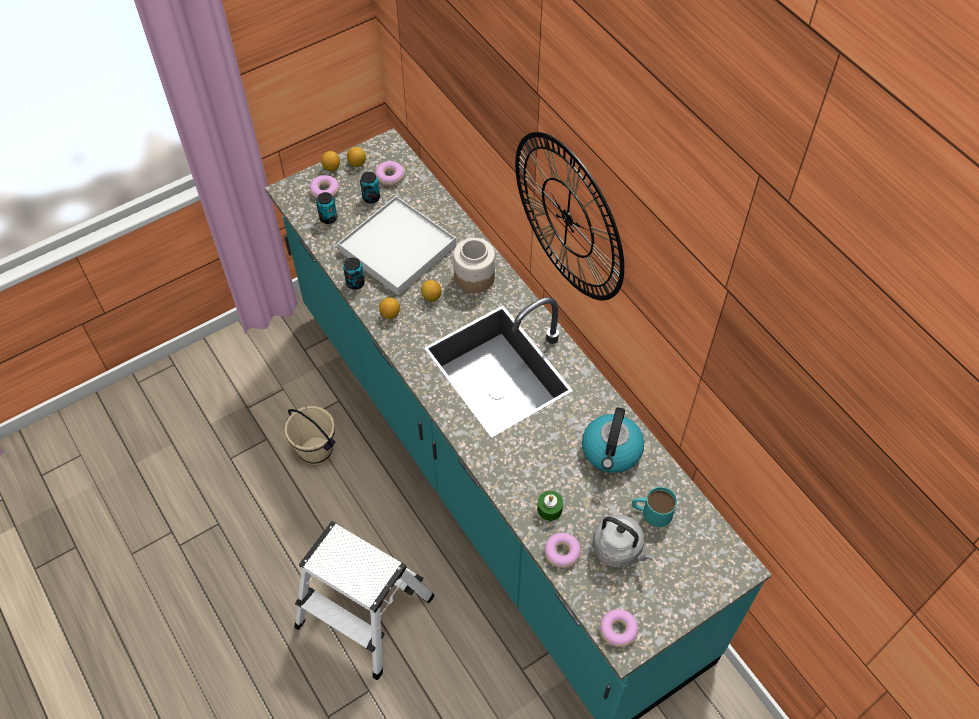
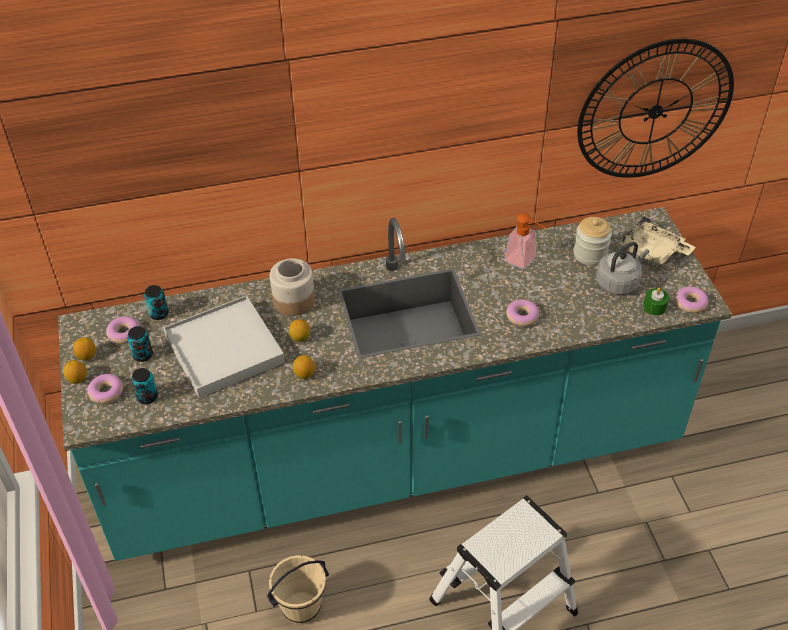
camera: 70 degrees left, 10 degrees down
can [343,257,365,290] -> can moved to [144,285,168,320]
wall clock [515,132,624,301] -> wall clock moved to [577,39,734,178]
green candle [537,491,563,521] -> green candle moved to [643,288,669,316]
donut [544,533,581,568] -> donut moved to [506,299,539,327]
kettle [582,407,644,473] -> soap dispenser [504,213,546,269]
turquoise mug [632,487,677,527] -> jar [573,217,612,266]
none -> beige tray [618,215,696,265]

